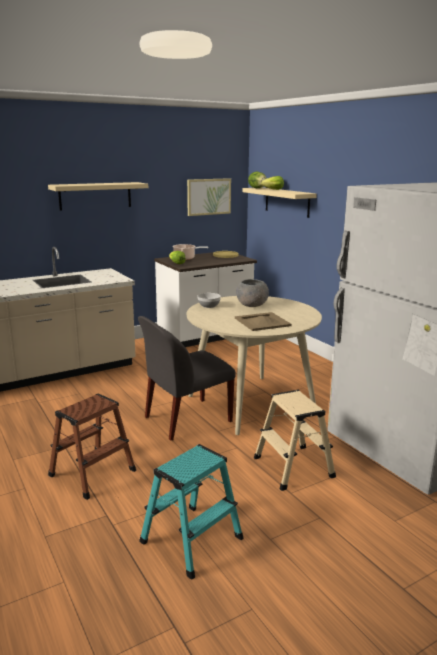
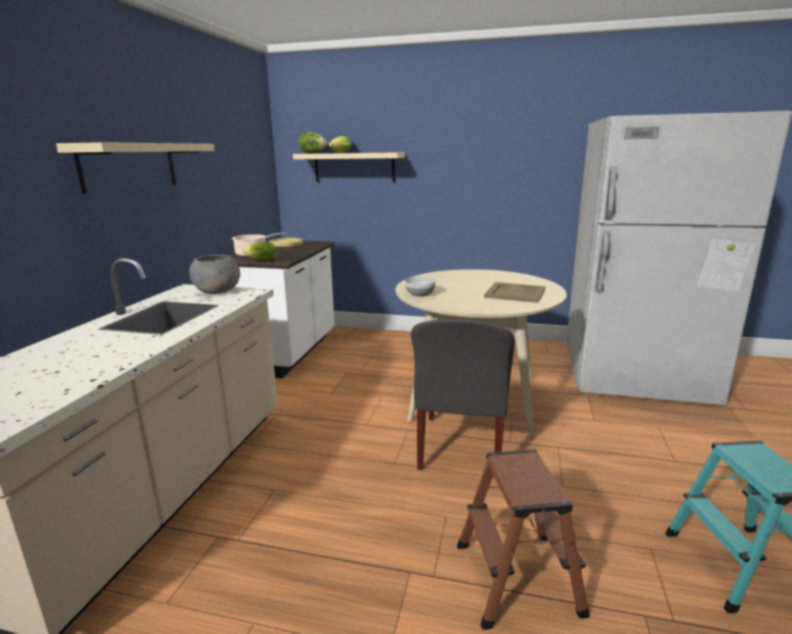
camera: 45 degrees left, 0 degrees up
picture [187,178,231,216] -> none
grey bowl [236,279,269,307] -> grey bowl moved to [189,255,240,294]
beige step ladder [254,390,336,491] -> none

